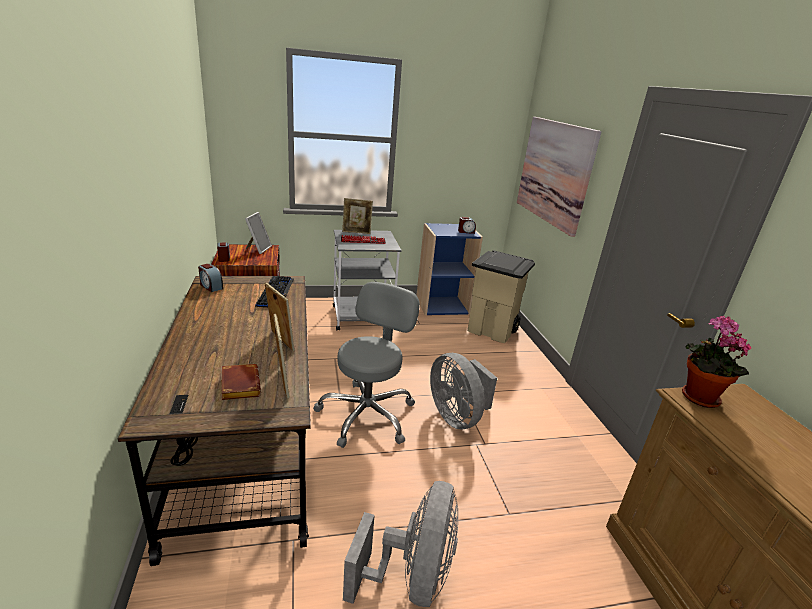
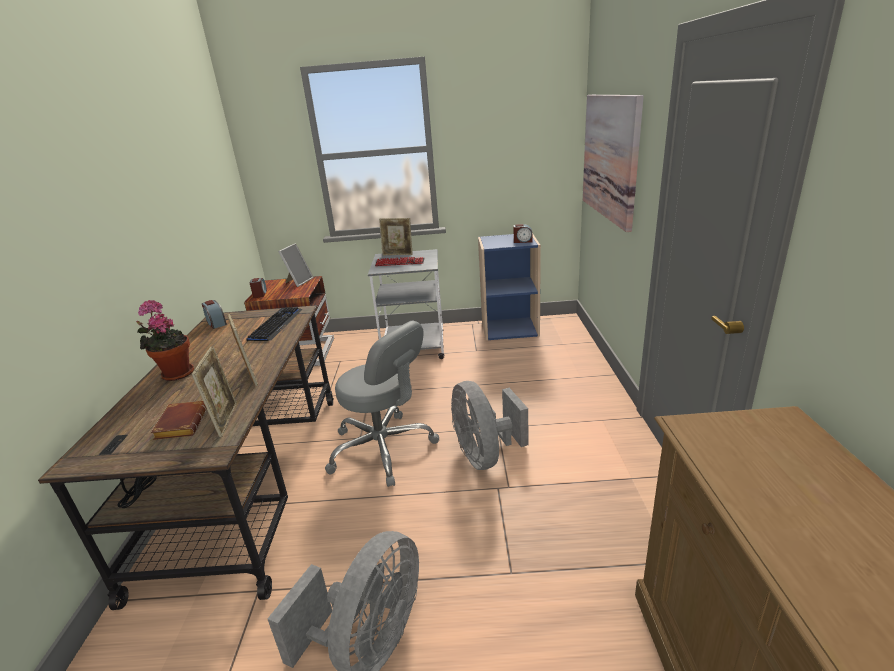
camera: 15 degrees right, 0 degrees up
grey office chair [313,282,420,448] -> grey office chair turned 90 degrees clockwise [325,321,439,487]
beige trash can [468,250,535,343] -> none
potted plant [682,316,751,408] -> potted plant moved to [136,300,194,381]

